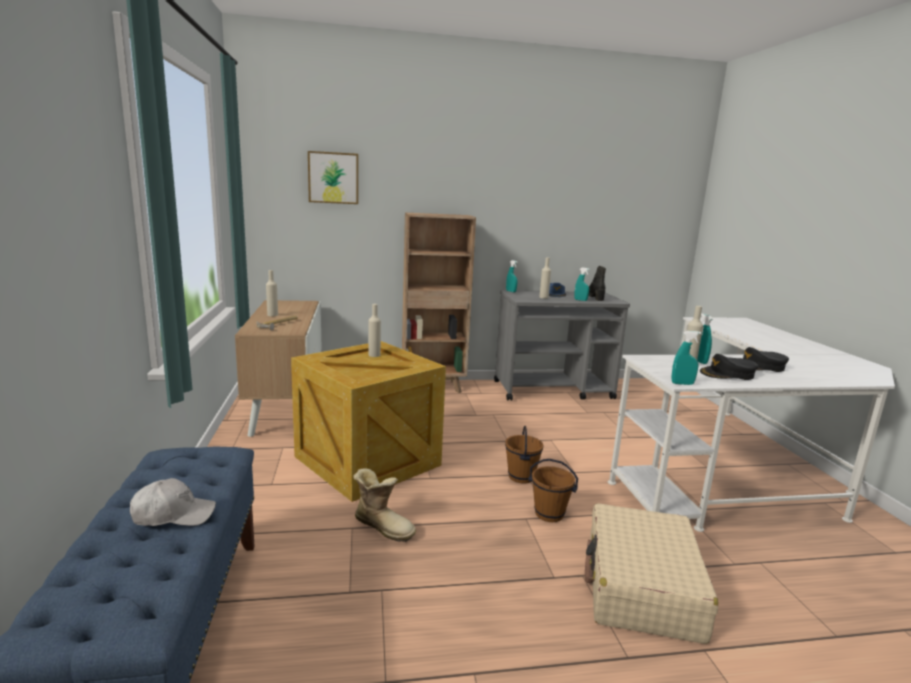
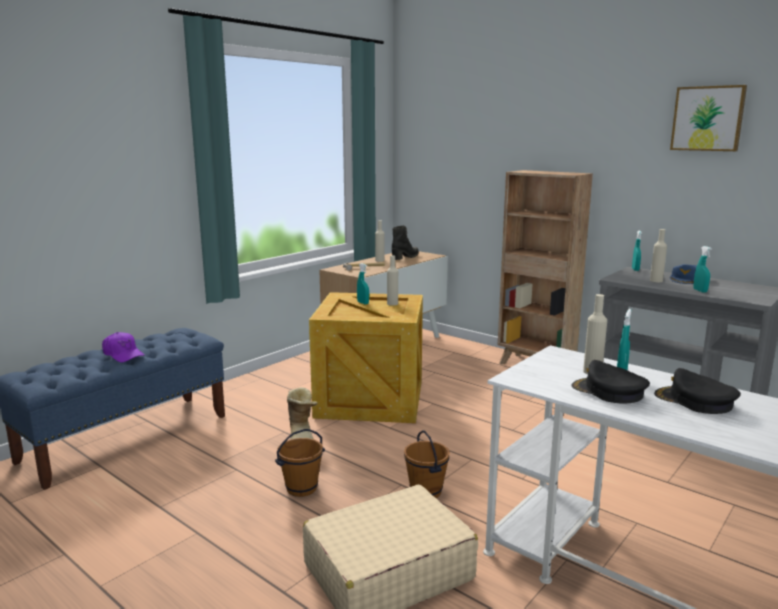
camera: 50 degrees right, 0 degrees up
white cap [130,478,216,526] -> purple cap [102,332,145,362]
picture [308,151,358,204] -> picture moved to [670,85,747,151]
brown bucket [505,426,543,483] -> brown bucket moved to [275,429,325,497]
black boot [588,266,606,301] -> black boot moved to [392,225,419,260]
turquoise spray bottle [672,331,701,385] -> turquoise spray bottle moved to [357,263,369,304]

